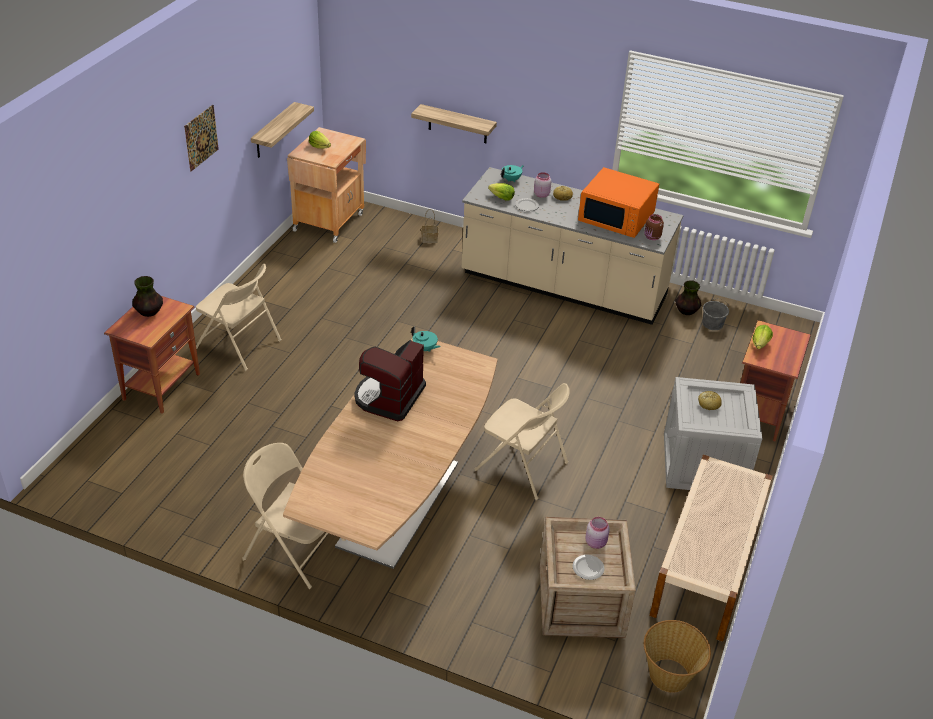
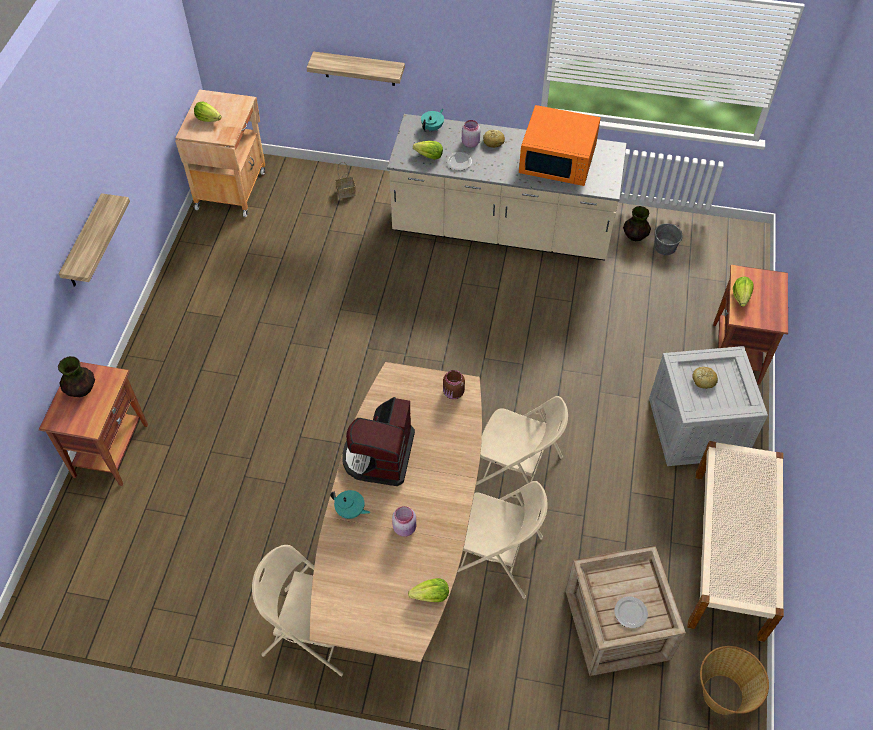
camera: 10 degrees left, 15 degrees up
picture [184,105,219,171] -> none
beige chair [196,264,282,371] -> beige chair moved to [457,481,548,599]
shelf [251,102,314,158] -> shelf moved to [59,193,130,287]
turquoise teapot [411,326,441,352] -> turquoise teapot moved to [330,490,370,519]
pink jar [585,517,610,549] -> pink jar moved to [392,506,416,537]
brown jar [644,214,664,240] -> brown jar moved to [443,370,465,399]
none -> lettuce [408,578,449,602]

